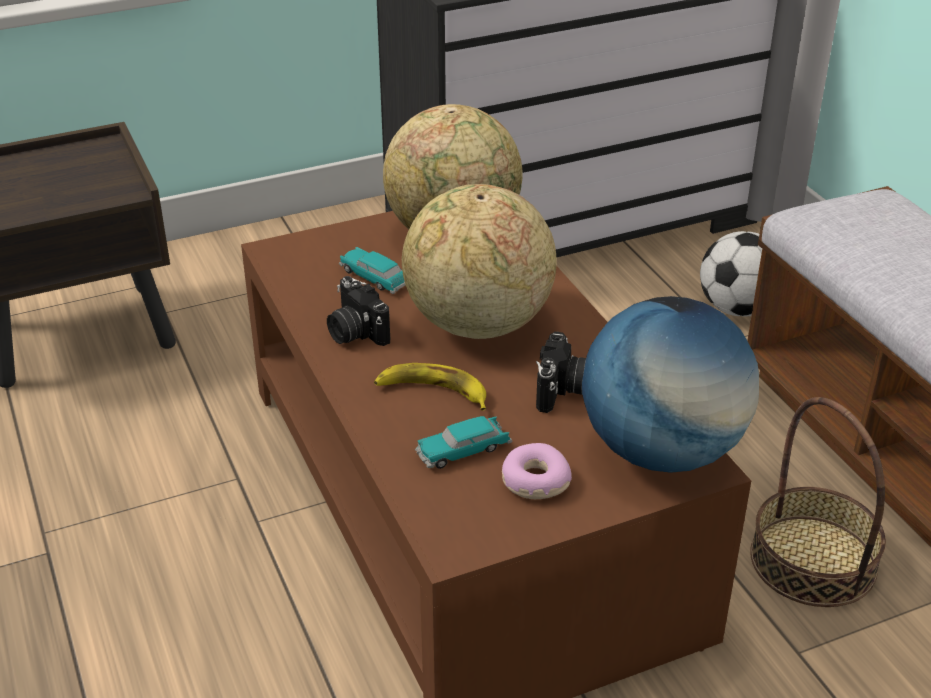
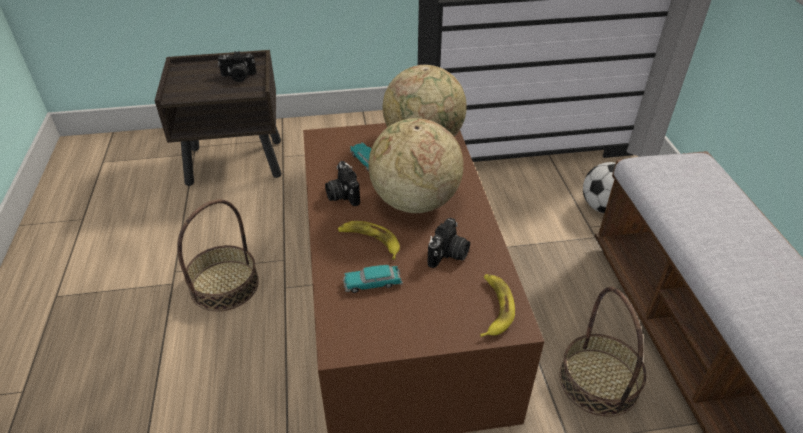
camera: 15 degrees right, 5 degrees up
donut [502,443,572,499] -> none
globe [582,296,759,473] -> banana [480,274,515,337]
none -> basket [177,199,259,311]
none -> camera [218,51,256,82]

